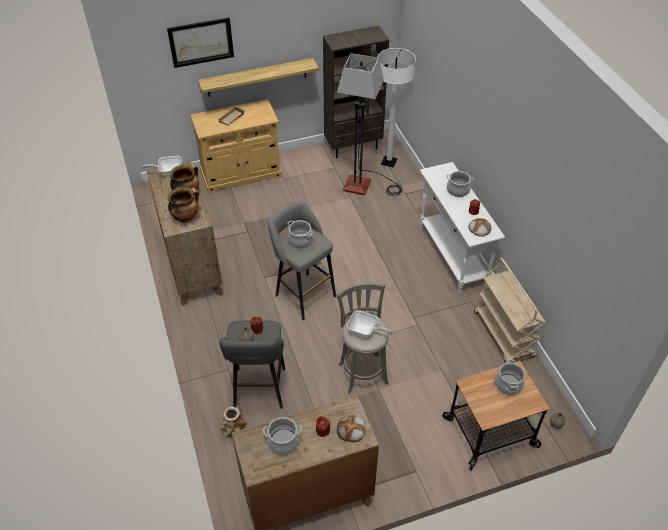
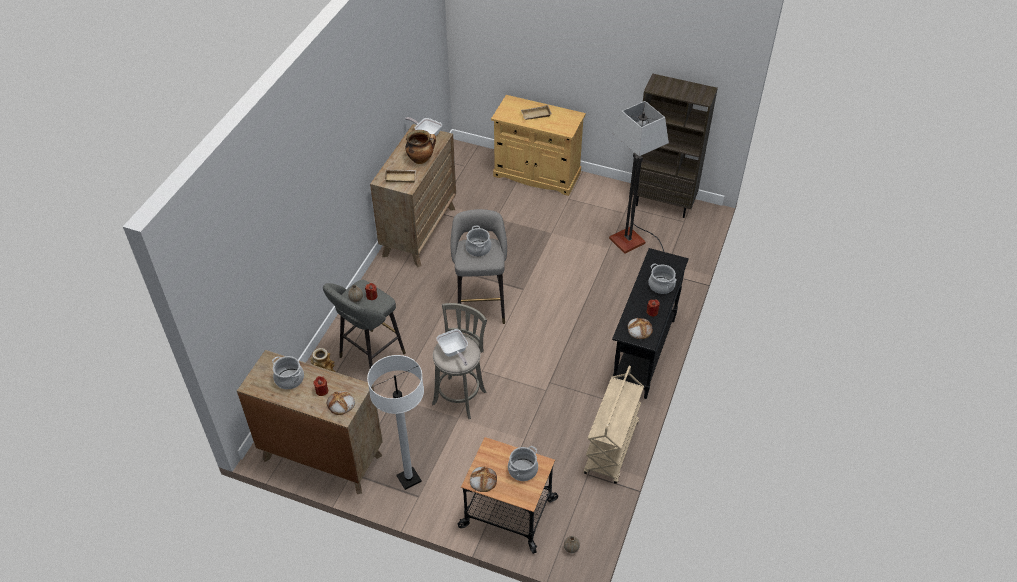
camera: 40 degrees right, 0 degrees up
picture [167,18,234,68] -> none
cooking pot [168,187,199,223] -> beige tray [384,169,416,183]
shelf [198,58,319,97] -> none
white floor lamp [378,48,416,167] -> white floor lamp moved to [367,355,424,490]
white console table [419,162,505,294] -> black console table [612,248,689,399]
none -> bread [470,466,497,492]

